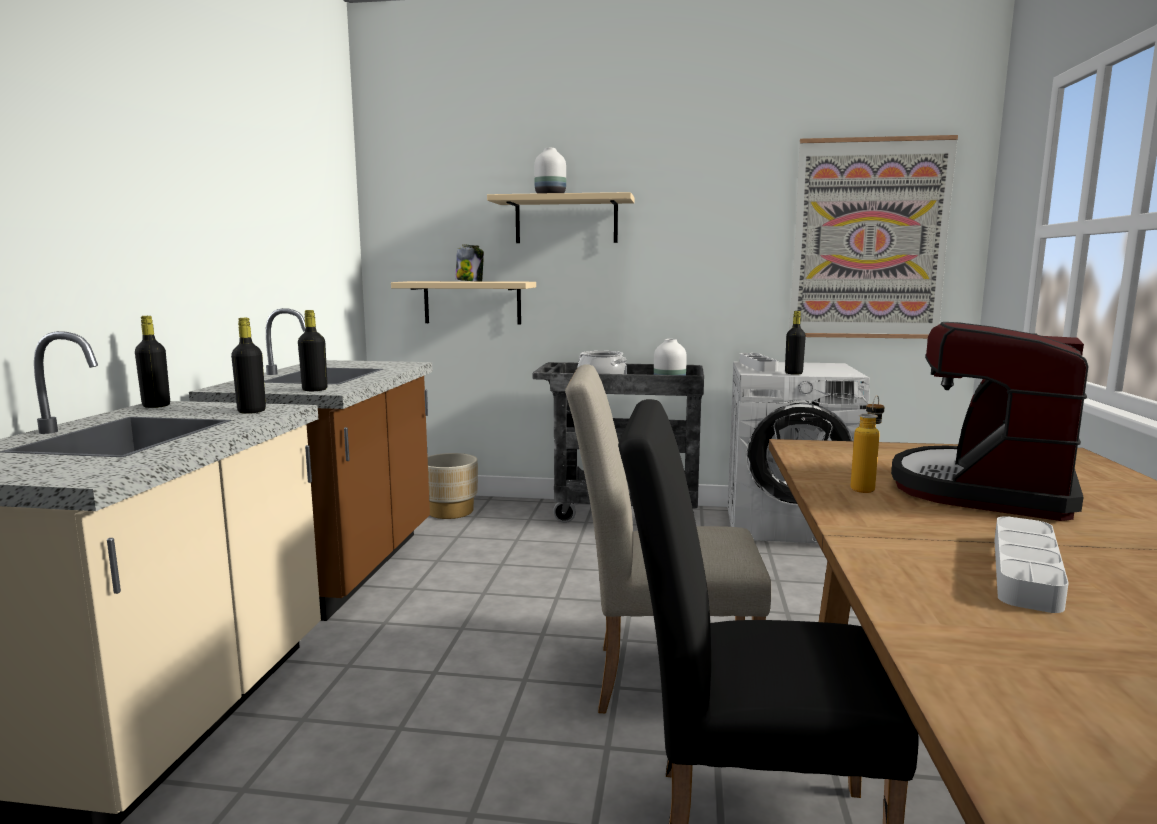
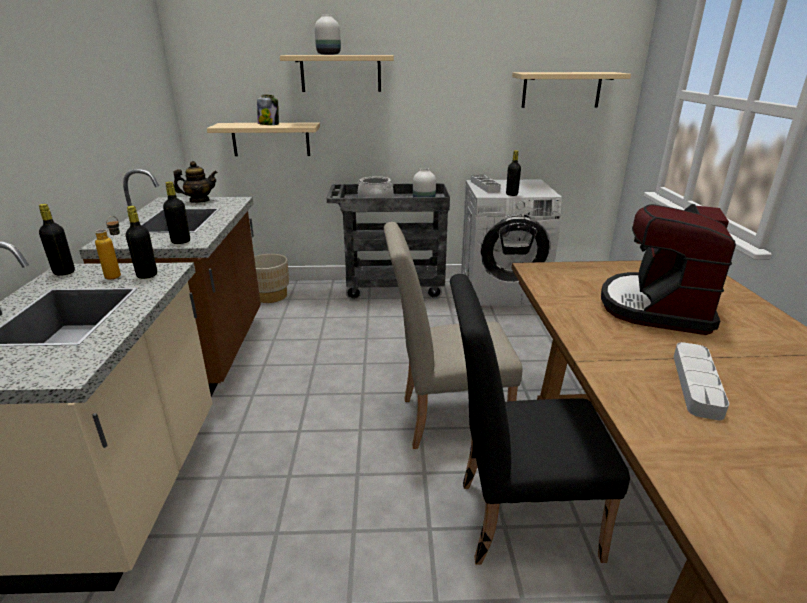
camera: 10 degrees left, 15 degrees up
picture [789,135,958,339] -> beige shelf [512,72,631,108]
bottle [851,395,885,493] -> bottle moved to [94,216,121,280]
none -> teapot [173,161,218,203]

